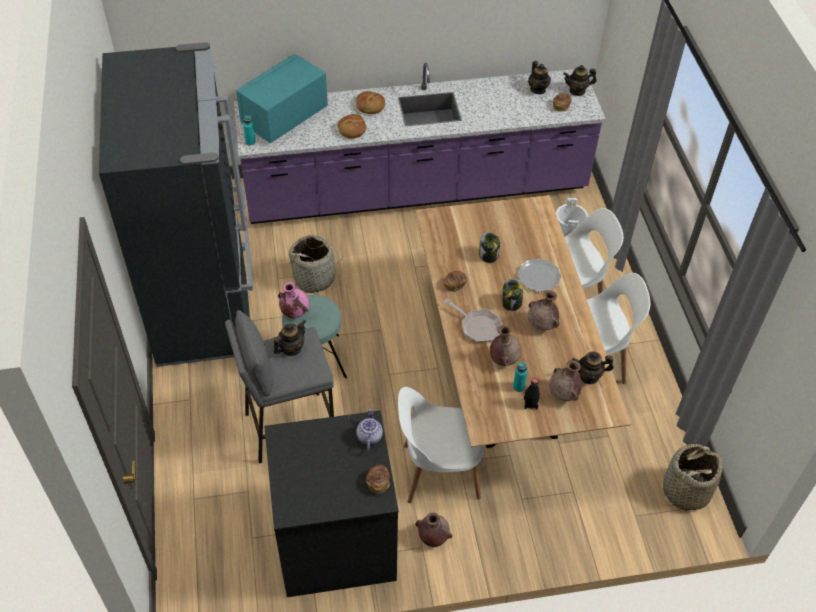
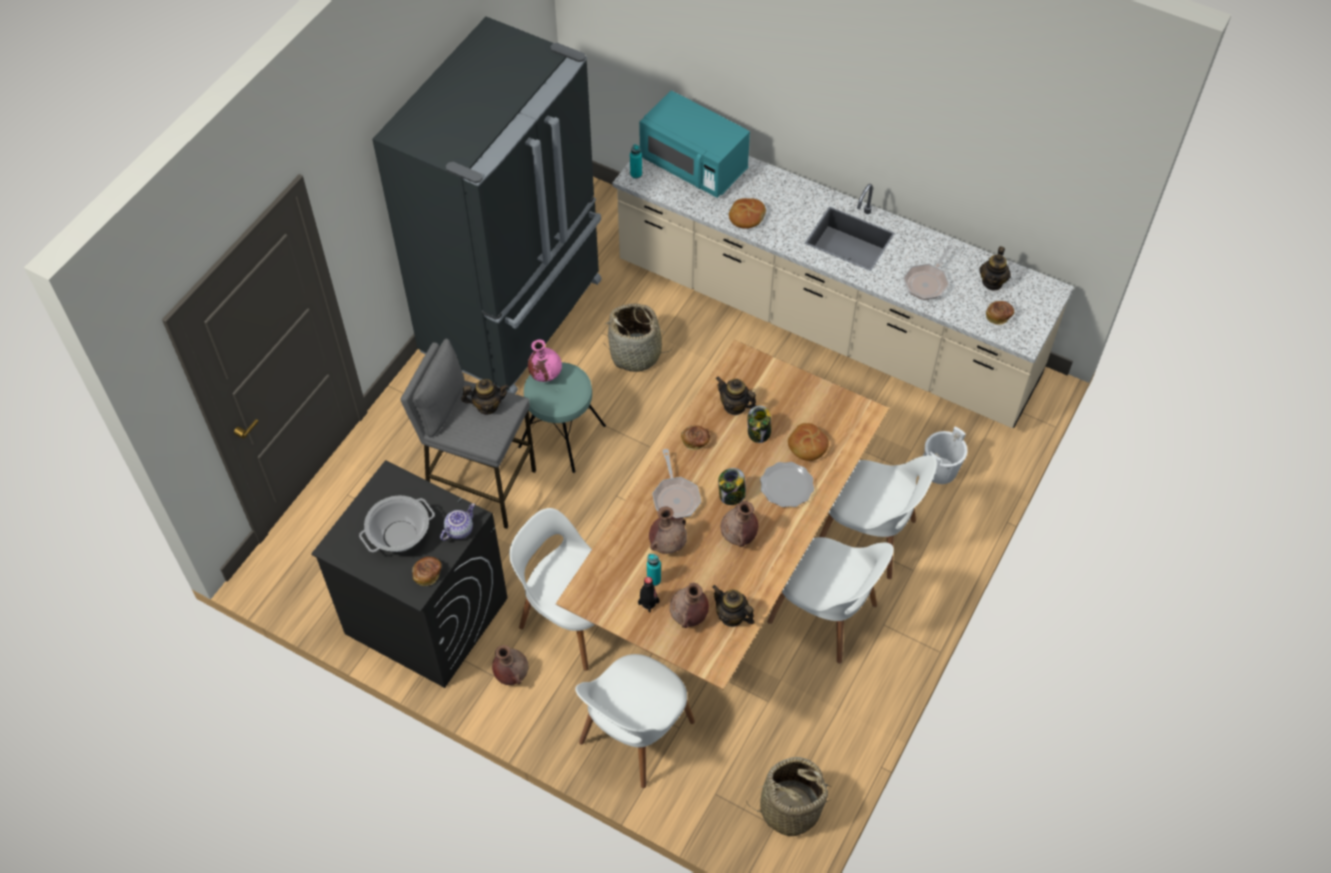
camera: 40 degrees right, 5 degrees up
purple counter [234,63,606,224] -> beige counter [613,156,1074,428]
turquoise microwave [236,54,328,144] -> turquoise microwave turned 135 degrees counterclockwise [639,91,750,198]
bread [356,91,385,114] -> bread moved to [788,423,829,461]
teapot [564,65,597,96] -> teapot moved to [716,376,756,415]
none -> cooking pot [359,495,435,552]
none -> white chair [575,654,695,788]
none -> frying pan [903,245,953,300]

